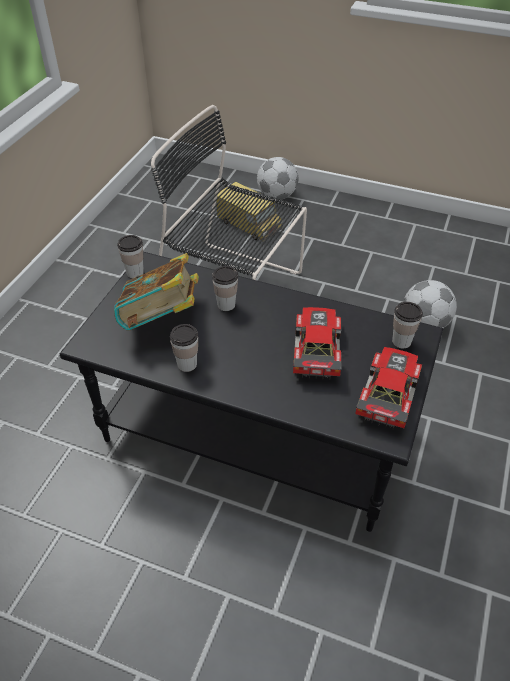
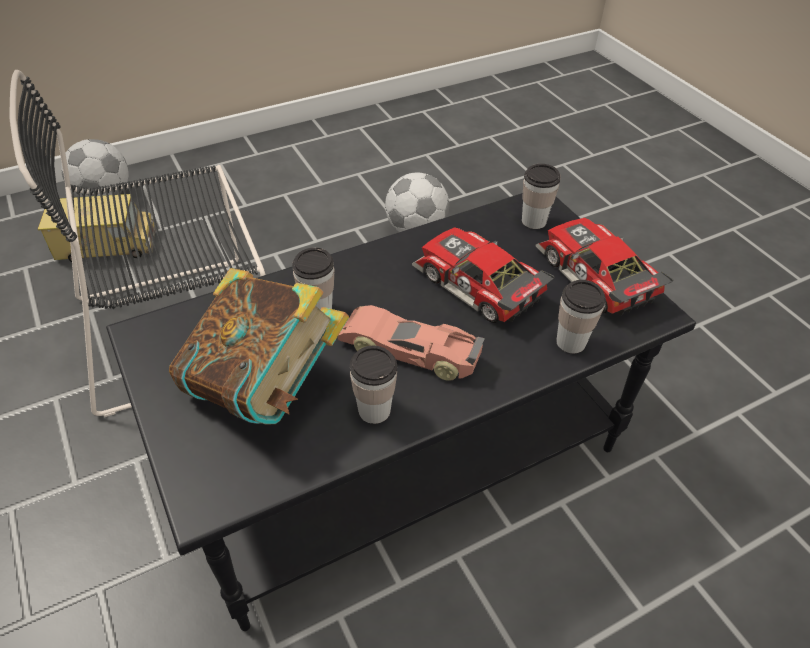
camera: 50 degrees left, 0 degrees up
cup [117,235,144,279] -> cup moved to [556,280,606,353]
none -> toy car [338,305,485,381]

